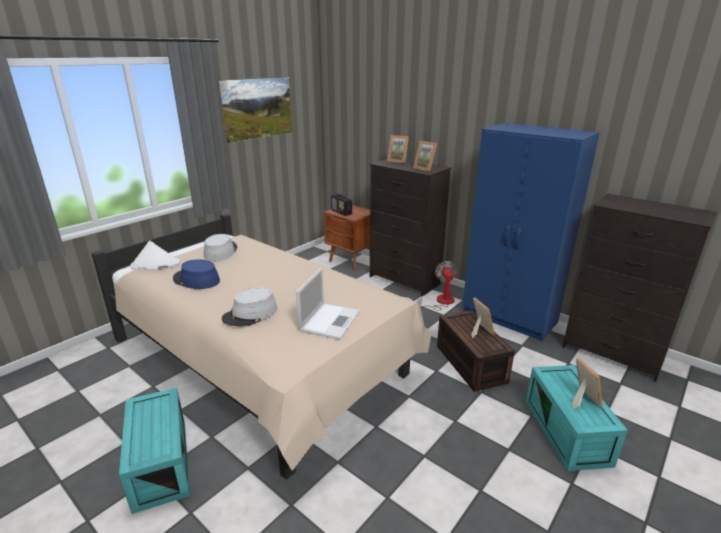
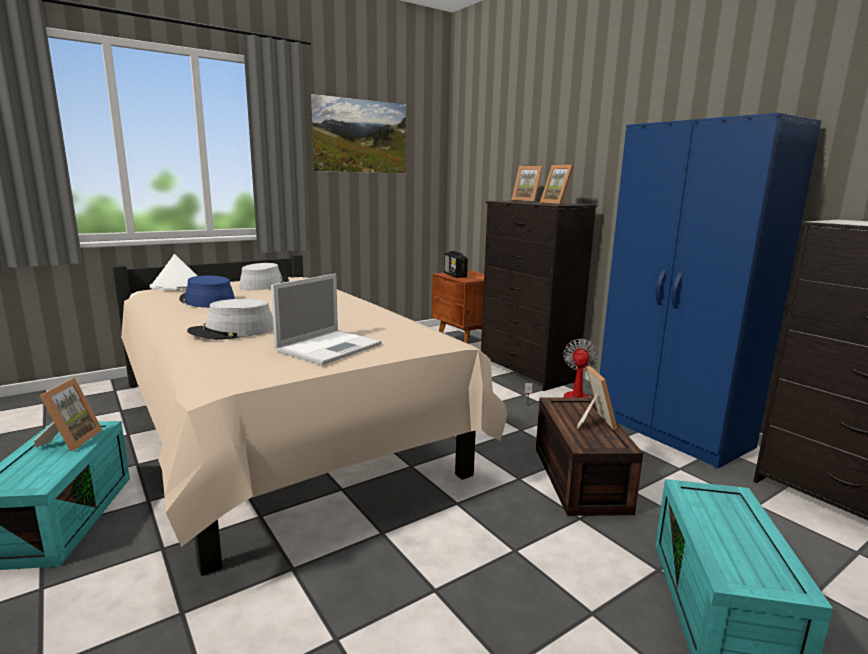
camera: 15 degrees right, 10 degrees down
picture frame [572,358,603,409] -> picture frame moved to [34,378,102,451]

